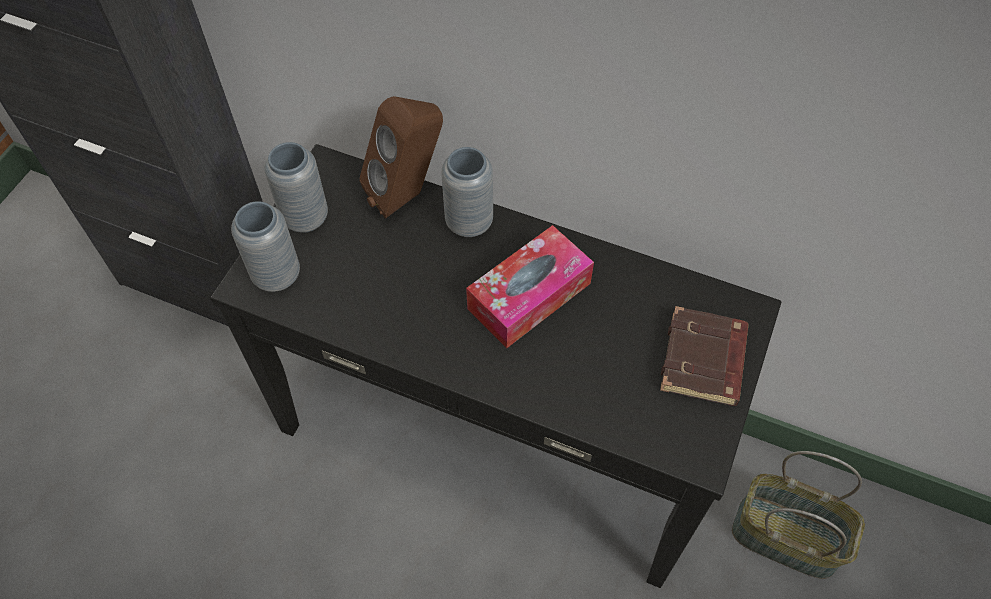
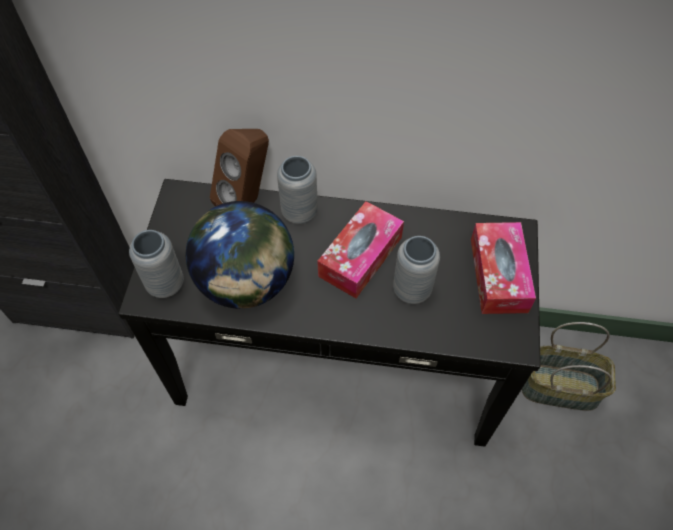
camera: 15 degrees left, 0 degrees up
grey vase [264,142,328,233] -> grey vase moved to [393,236,440,304]
brown book [660,306,749,406] -> tissue box [471,222,536,314]
none -> globe [186,201,294,309]

